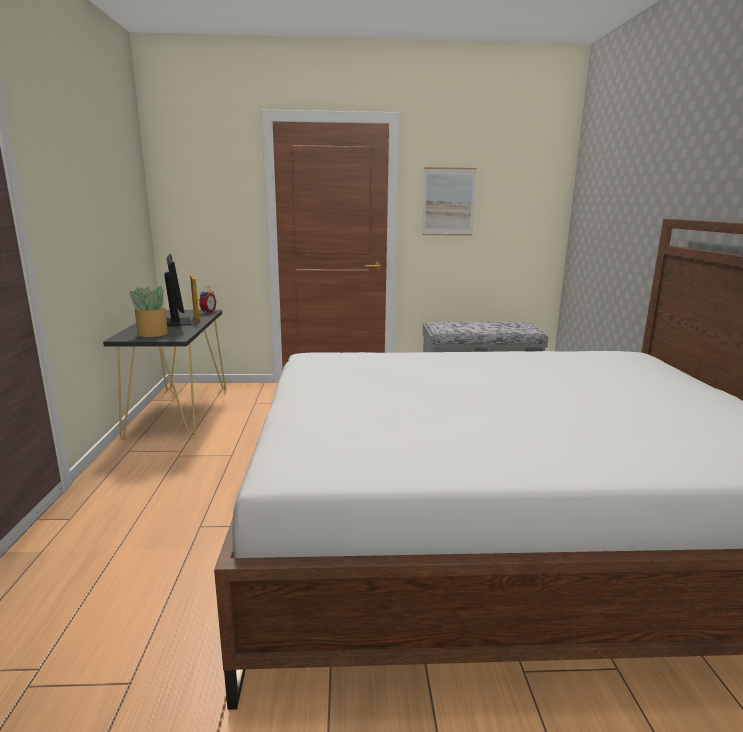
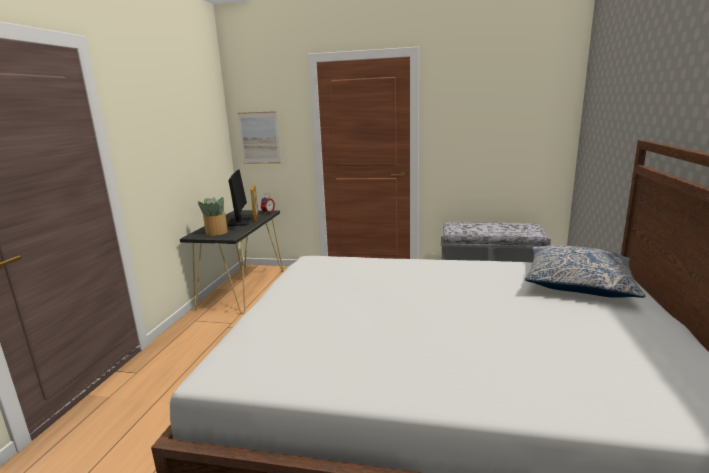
camera: 15 degrees right, 0 degrees up
picture [422,167,477,236] -> picture moved to [238,111,281,164]
none -> pillow [525,245,645,298]

